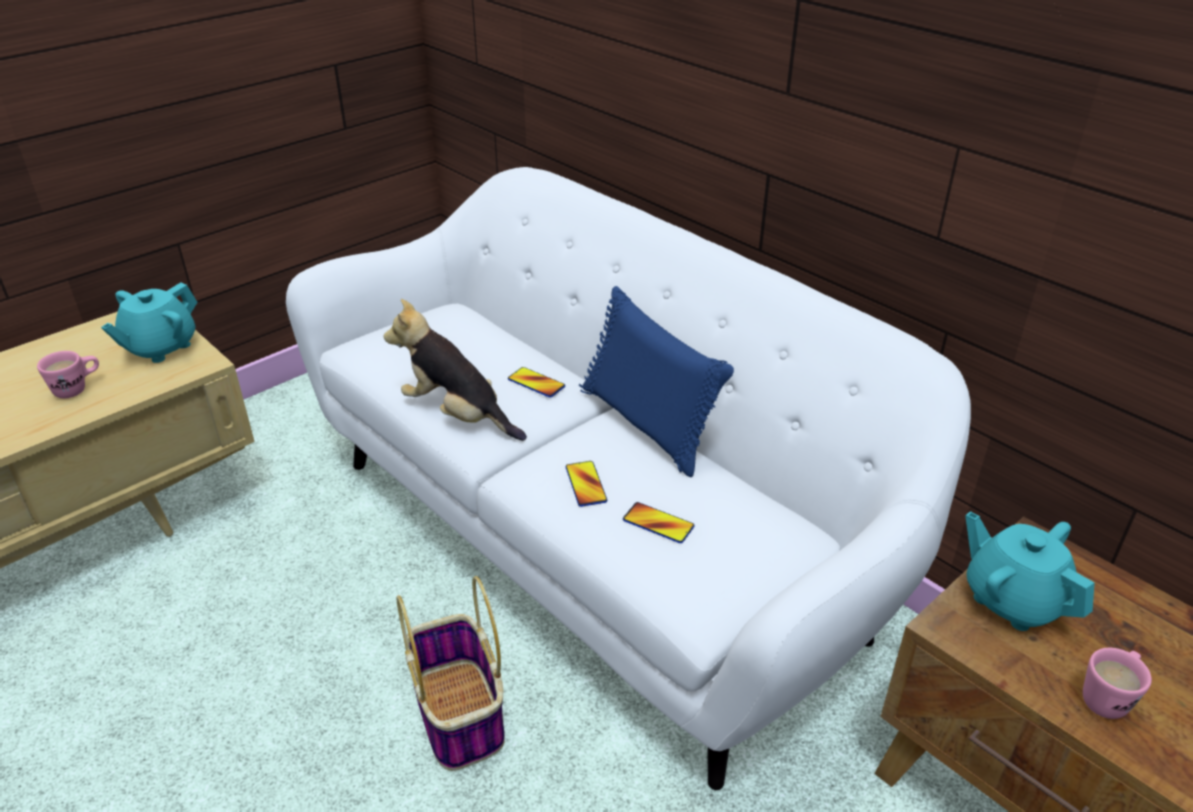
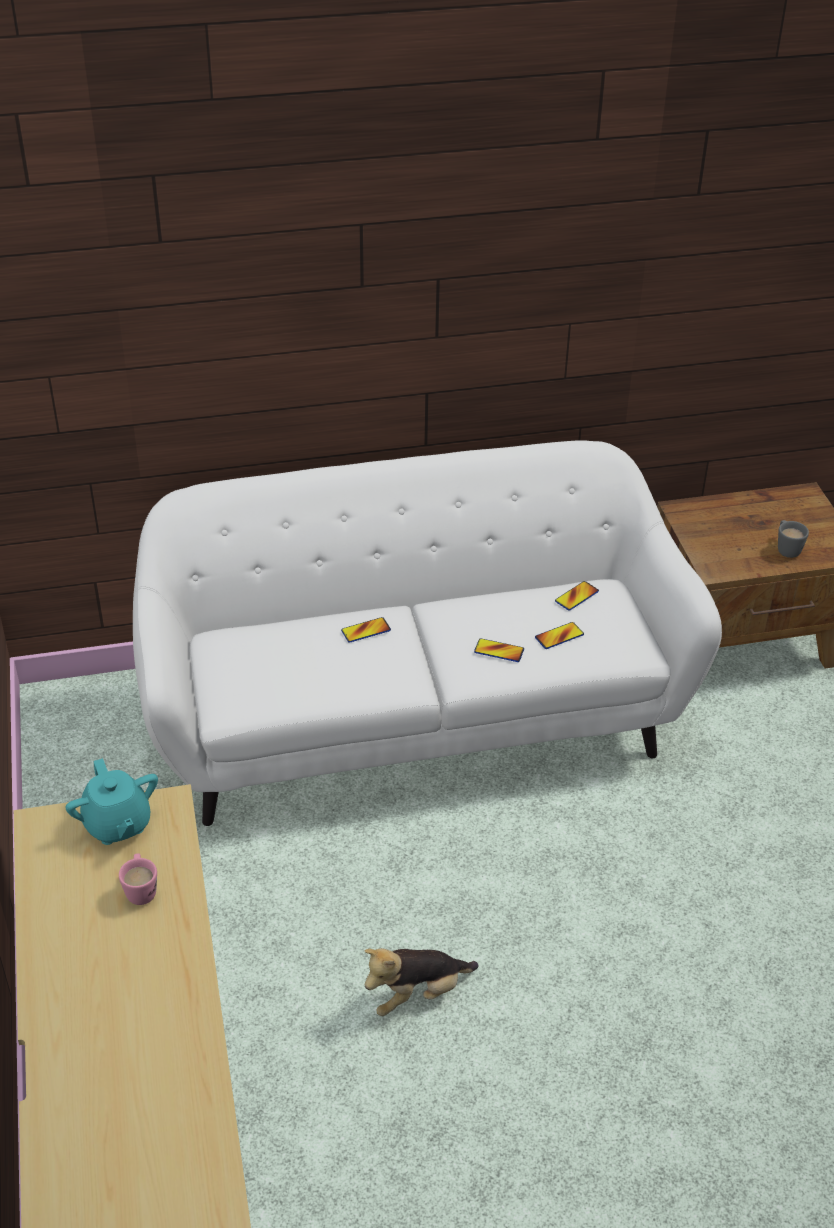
camera: 60 degrees left, 5 degrees up
plush toy [384,299,527,441] -> plush toy moved to [365,948,478,1016]
basket [396,576,505,771] -> none
blue pillow [579,286,734,477] -> none
turquoise teapot [965,511,1095,631] -> none
pink mug [1083,648,1152,719] -> grey mug [778,520,809,558]
none -> phone [555,581,599,611]

